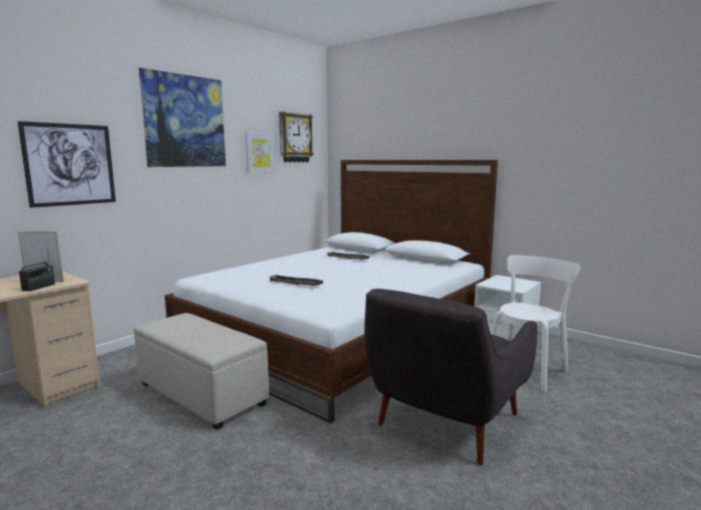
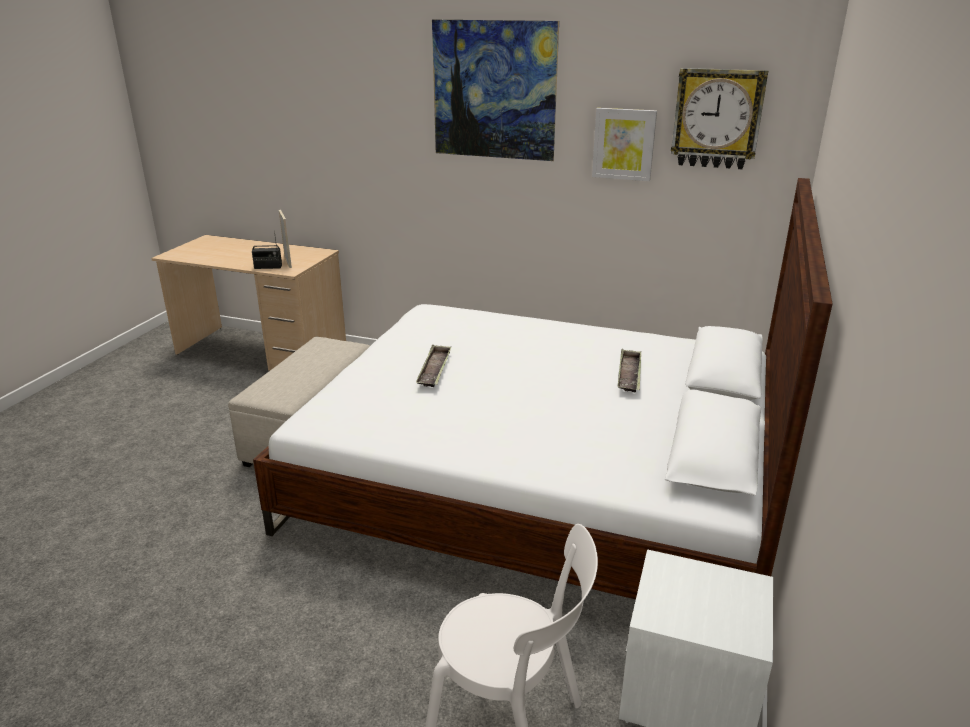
camera: 70 degrees right, 15 degrees up
picture [17,121,116,208] -> none
grey armchair [364,289,537,465] -> none

